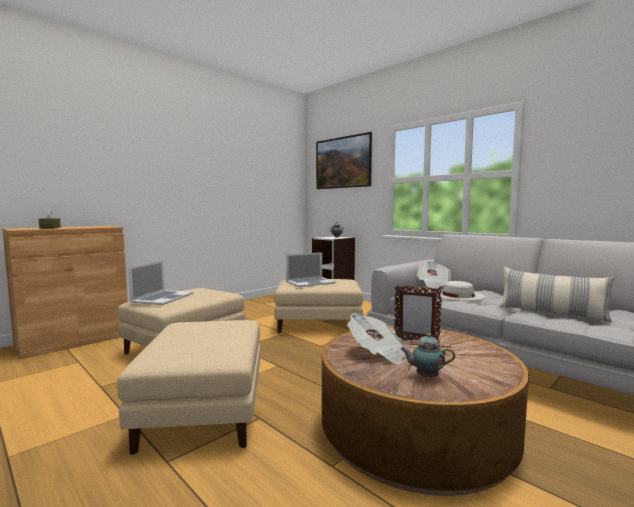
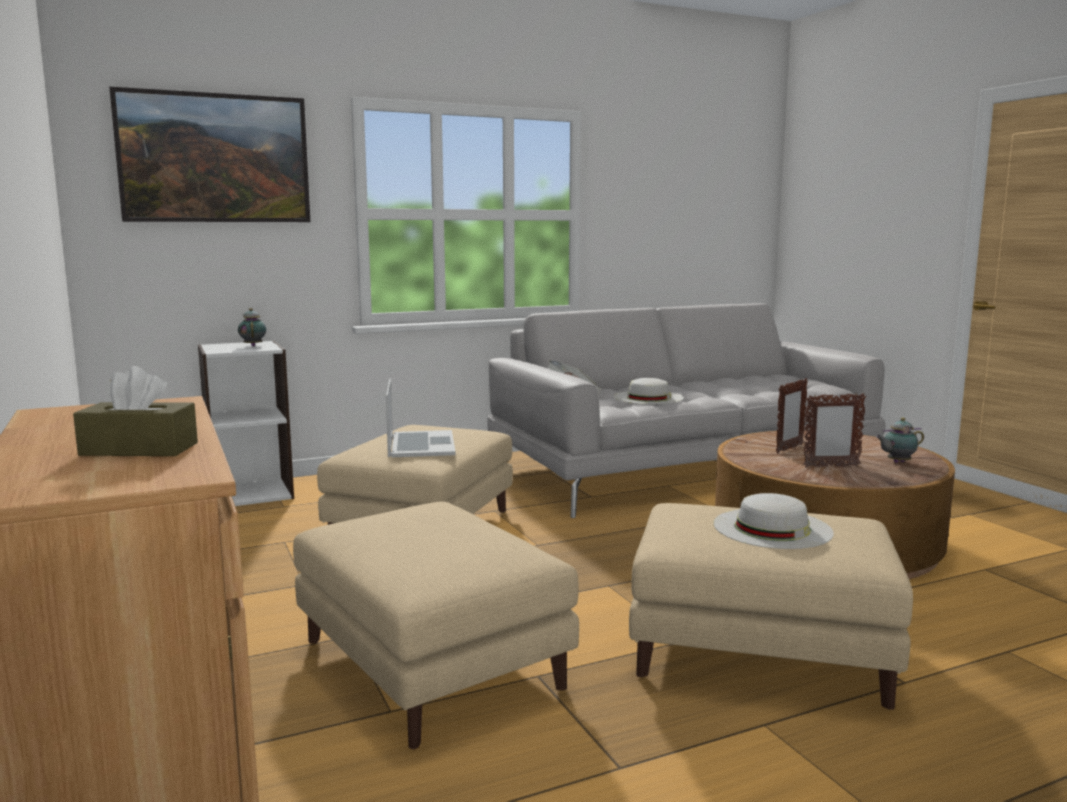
camera: 70 degrees left, 5 degrees up
laptop [129,261,193,305] -> none
newspaper [347,313,407,364] -> picture frame [803,393,866,467]
teapot [400,333,455,378] -> teapot turned 45 degrees clockwise [876,417,924,463]
pillow [499,267,614,323] -> none
none -> white hat [714,493,834,549]

